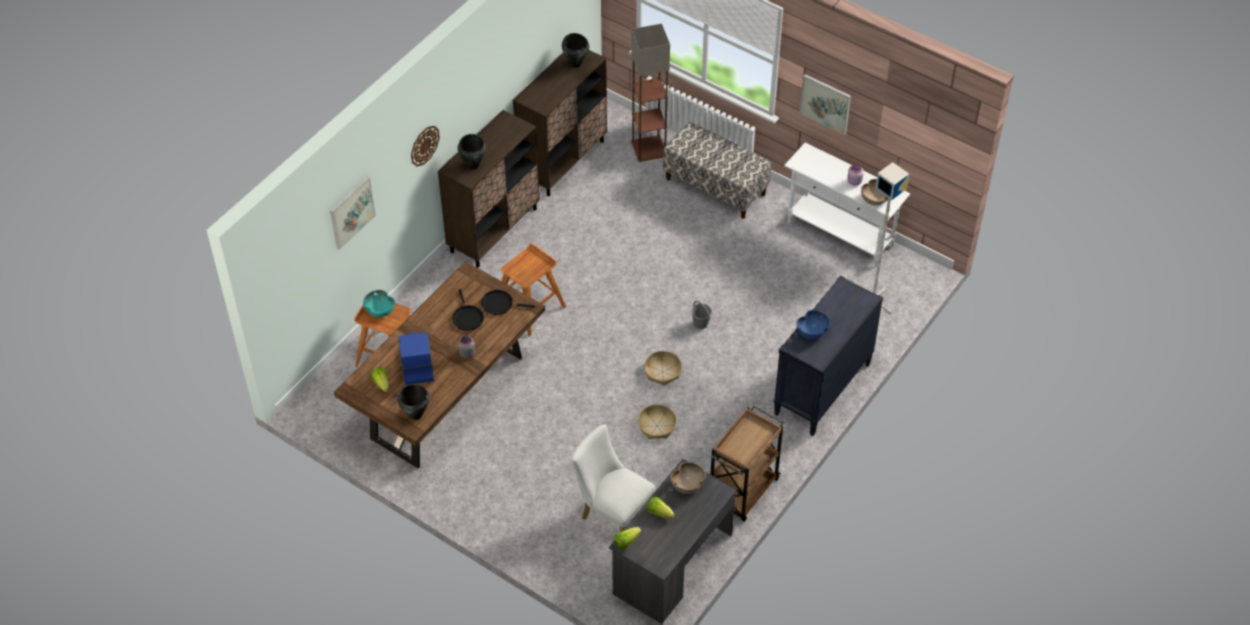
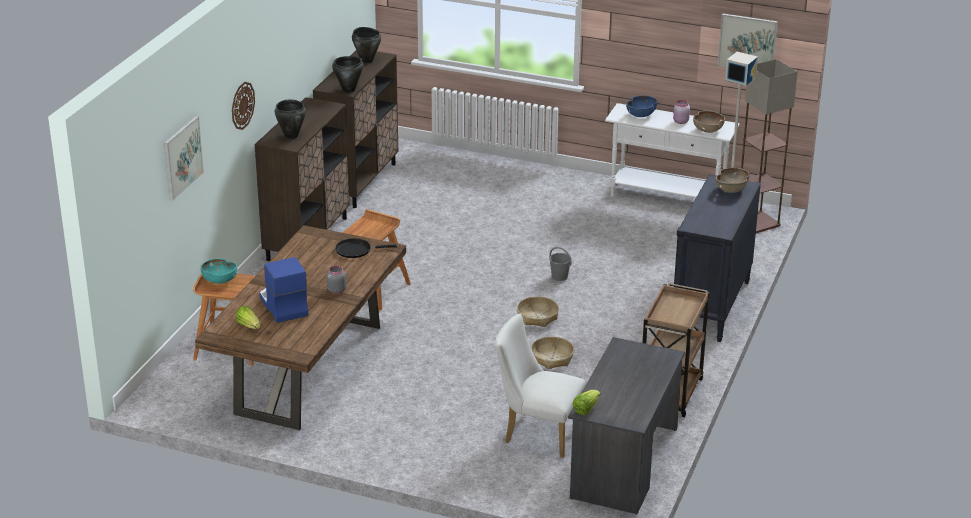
camera: 15 degrees left, 20 degrees down
black cooking pot [397,384,430,420] -> black cooking pot moved to [332,56,364,93]
black frying pan [452,289,484,331] -> none
floor lamp [631,24,670,162] -> floor lamp moved to [741,59,798,233]
lettuce [647,497,674,519] -> none
bench [663,122,771,219] -> none
brown bowl [671,462,706,494] -> brown bowl moved to [716,168,750,193]
blue bowl [796,310,831,339] -> blue bowl moved to [626,96,658,117]
picture [800,74,851,135] -> picture moved to [718,13,778,67]

